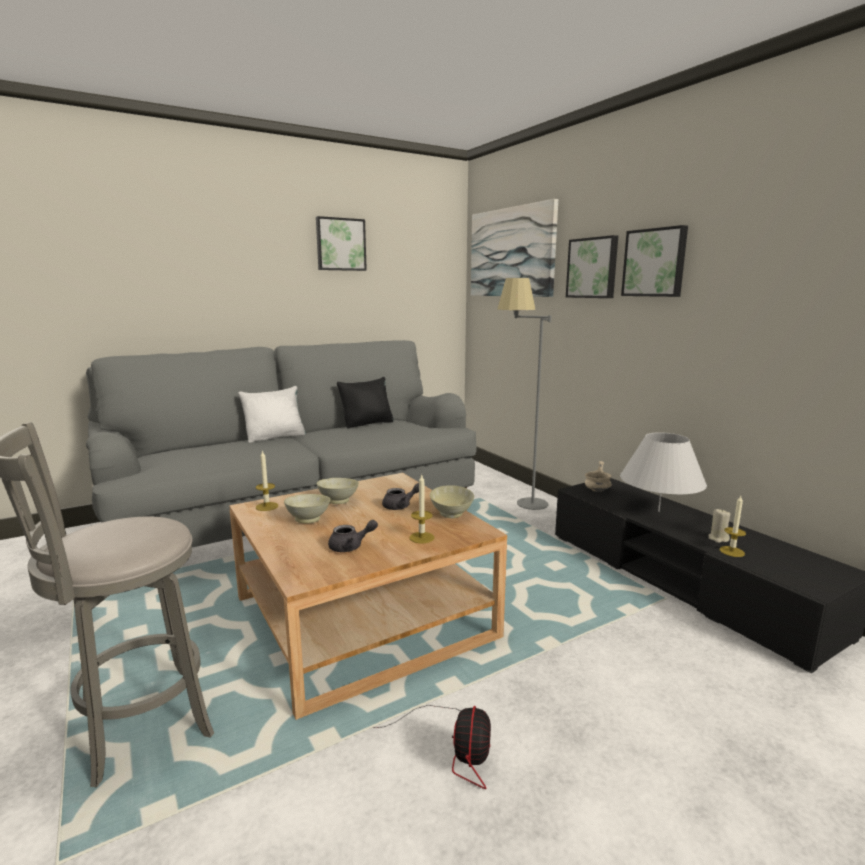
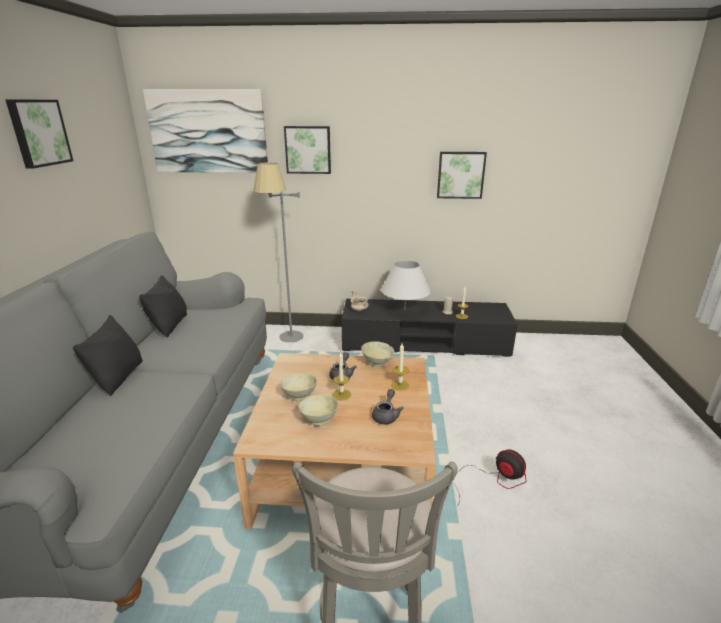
camera: 55 degrees left, 10 degrees up
white pillow [238,386,306,443] -> black pillow [73,315,143,396]
candle [256,450,278,511] -> candle moved to [333,352,351,400]
picture [621,225,688,297] -> picture moved to [437,152,487,199]

